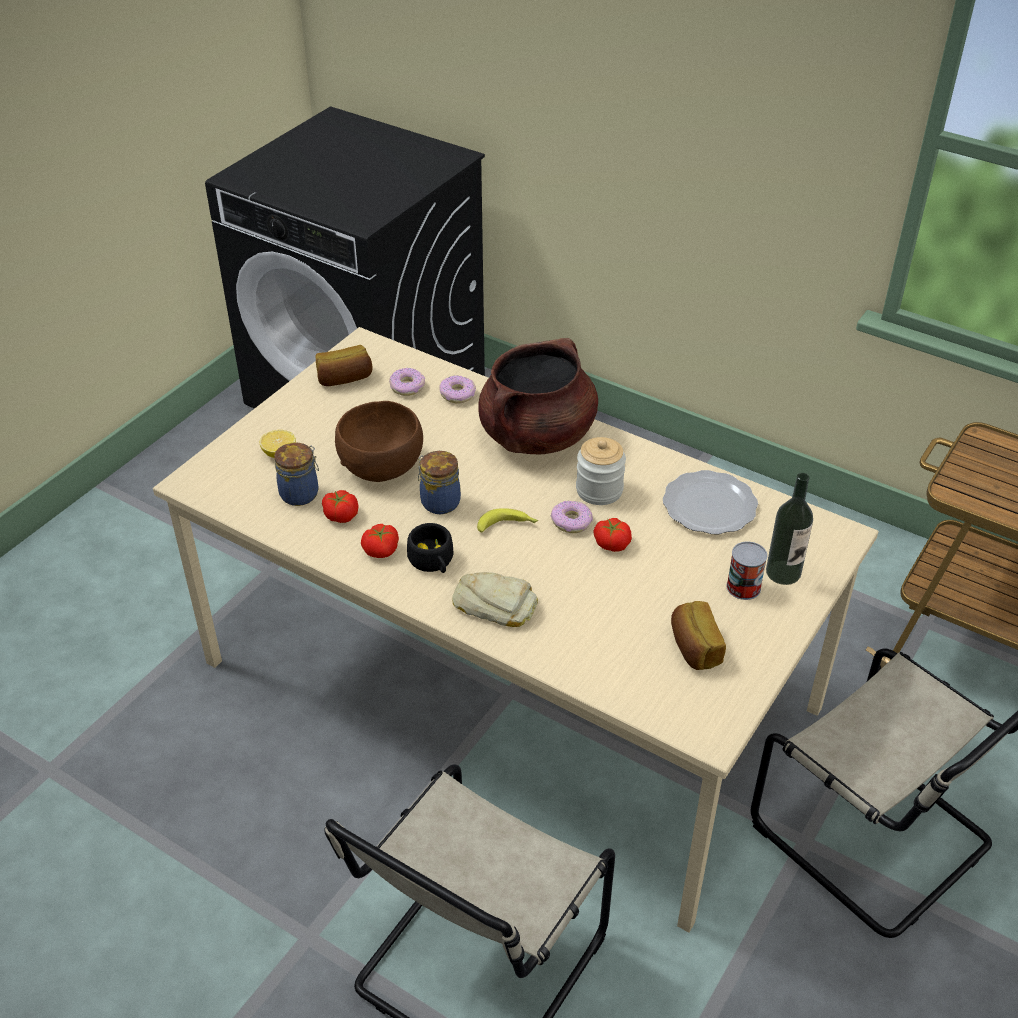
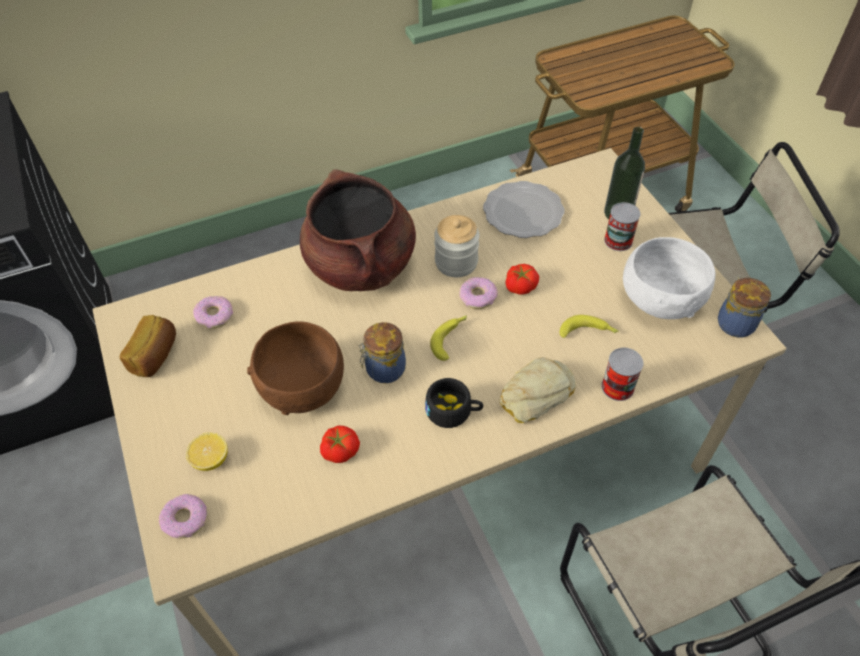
camera: 55 degrees left, 10 degrees up
jar [274,442,319,506] -> jar moved to [718,276,771,337]
tomato [361,524,399,558] -> none
donut [439,375,476,403] -> donut moved to [159,494,207,539]
bread [671,601,726,670] -> white bowl [623,237,715,319]
none -> banana [560,315,619,338]
none -> can [601,348,644,401]

